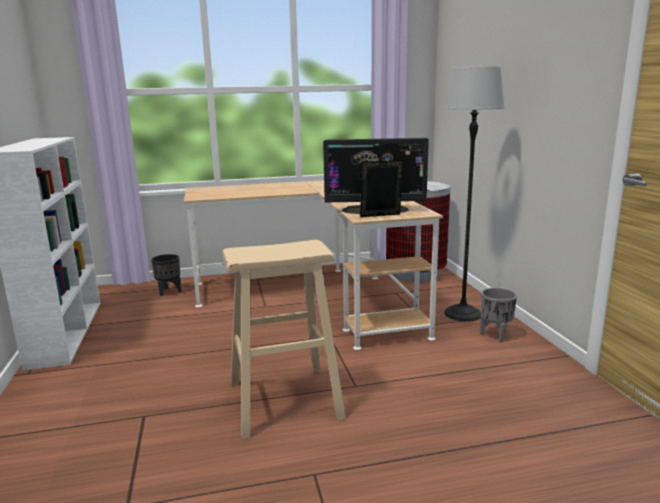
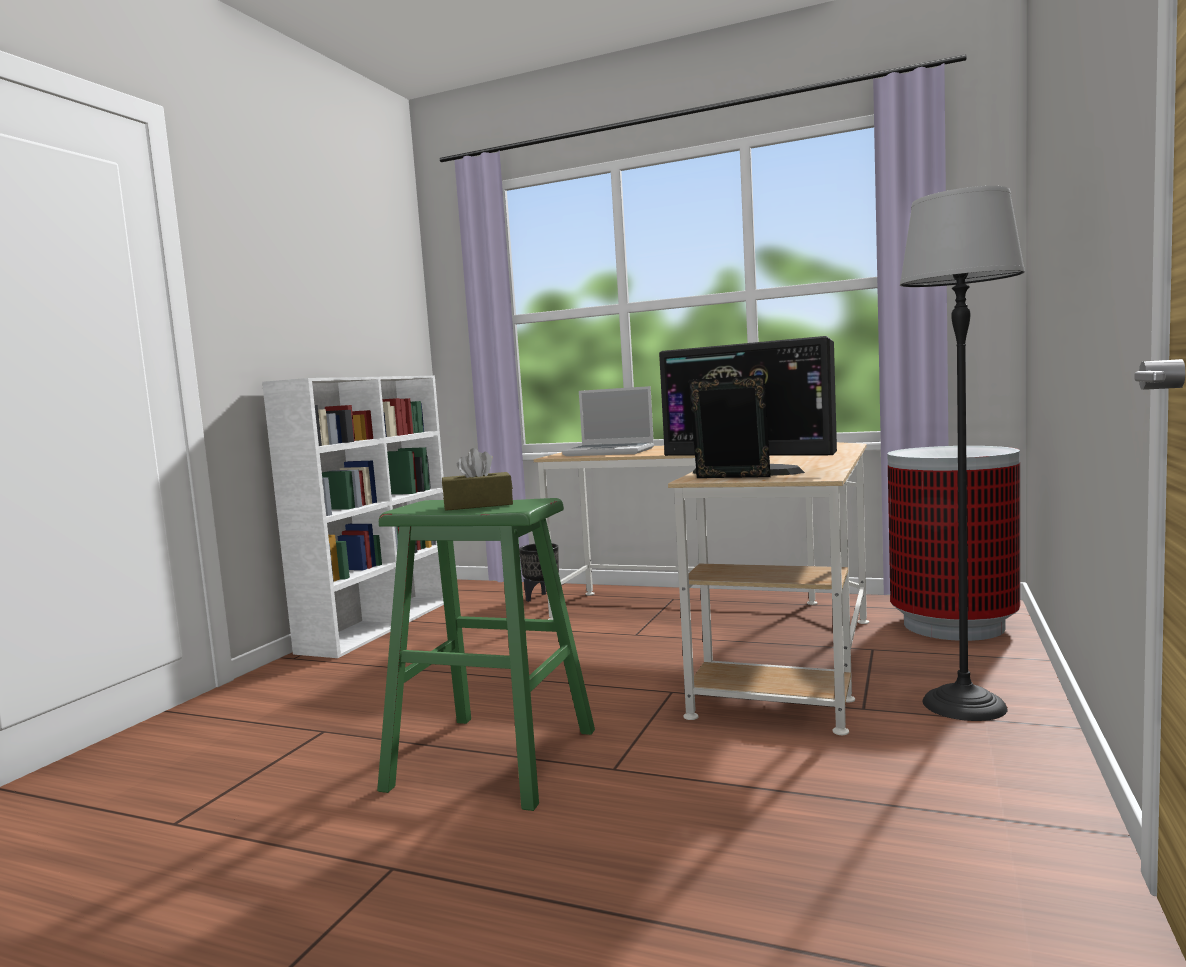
camera: 35 degrees right, 10 degrees down
beige stool [222,240,346,439] -> green stool [377,498,595,811]
grey planter [480,288,517,342] -> none
none -> brown tissue box [442,448,513,511]
none -> laptop [562,386,654,456]

